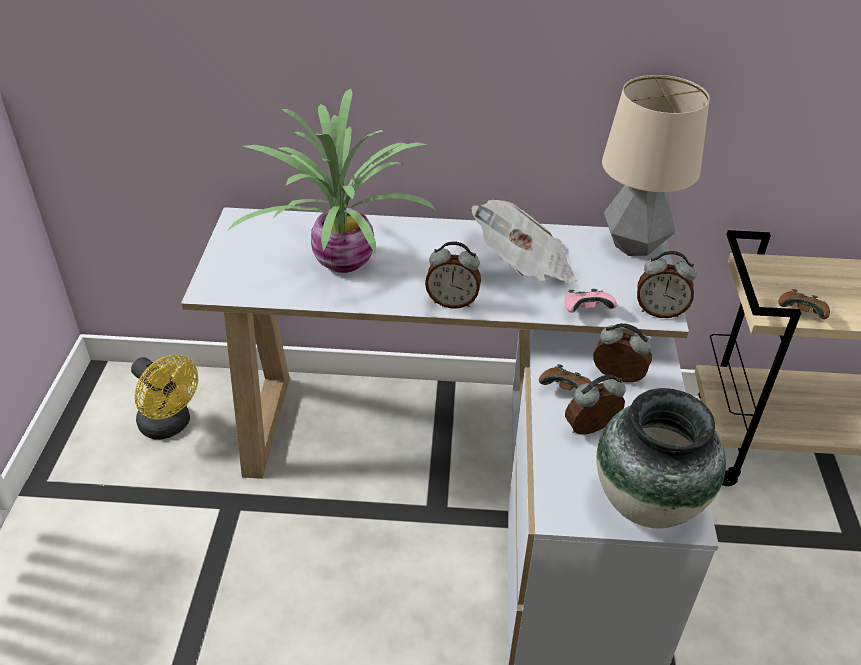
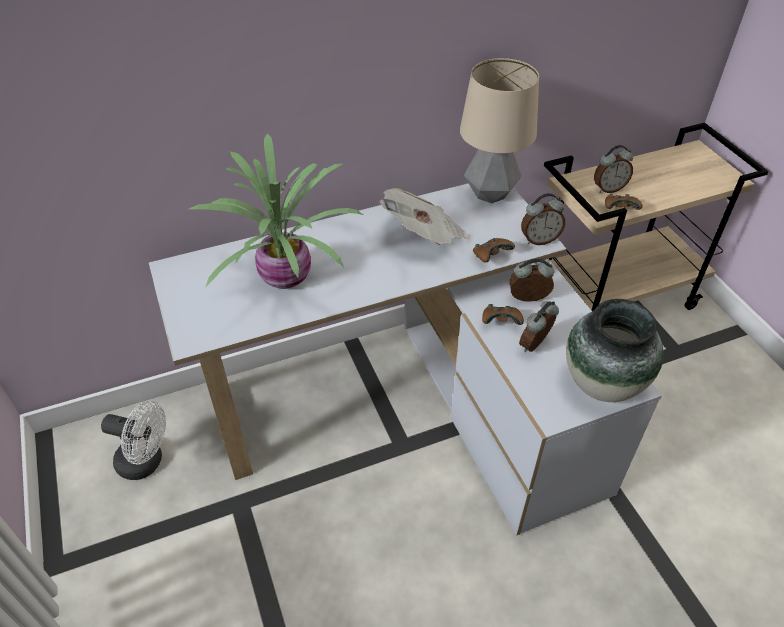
camera: 25 degrees left, 5 degrees up
yellow fan [131,355,198,440] -> white fan [101,401,166,480]
alarm clock [425,241,481,308] -> alarm clock moved to [594,145,633,193]
pink game controller [565,289,617,313] -> brown game controller [473,238,515,262]

